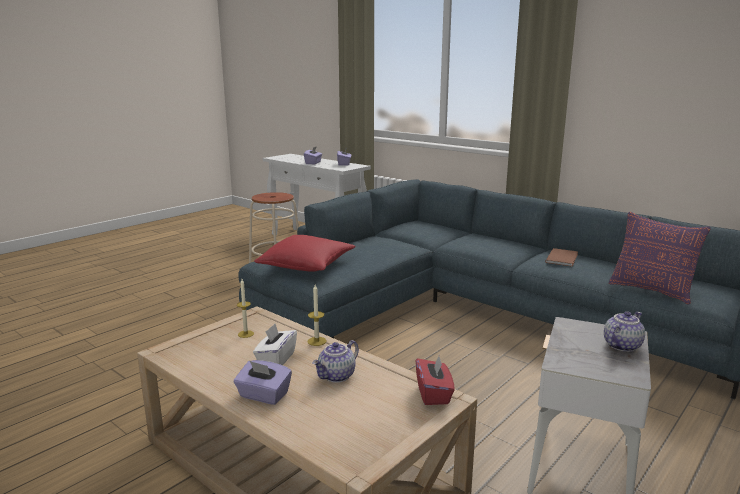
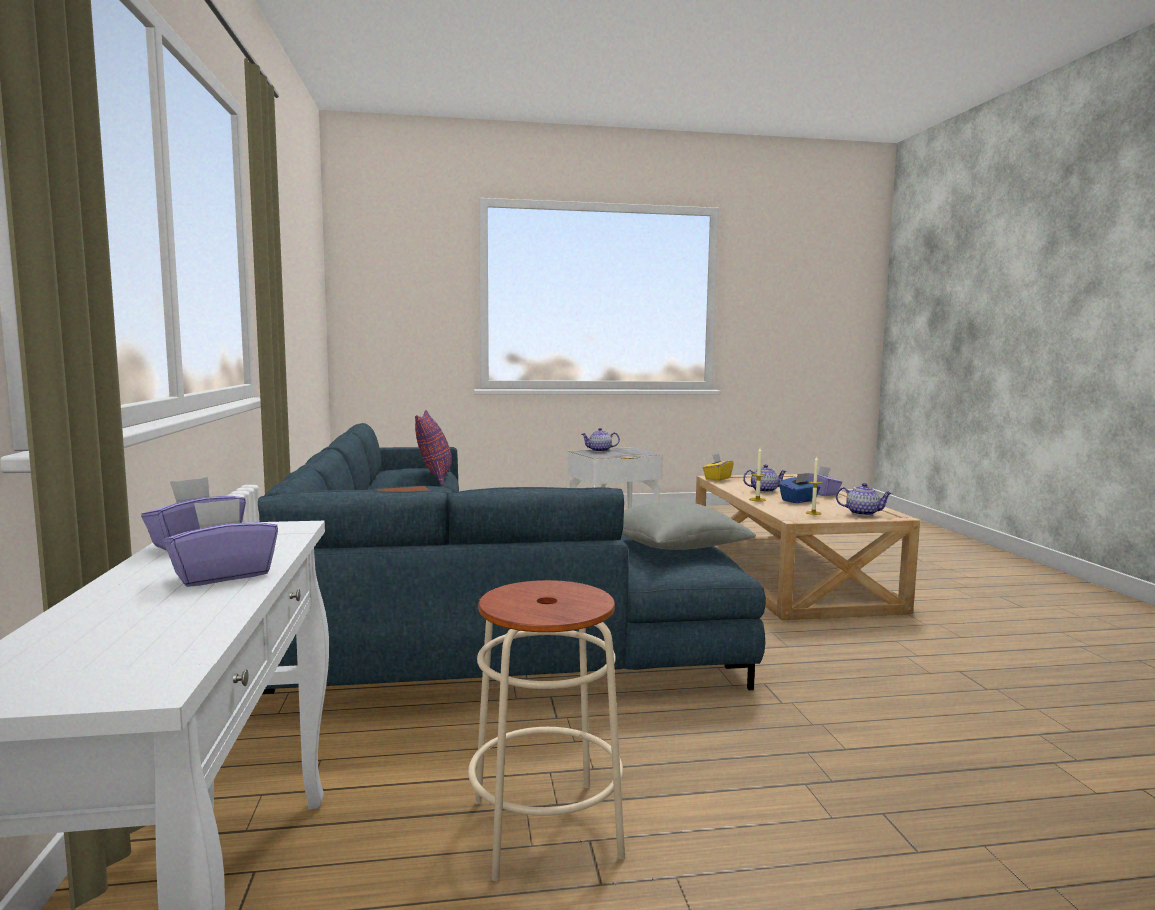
camera: 140 degrees left, 10 degrees down
white tissue box [253,324,297,365] -> blue tissue box [779,473,820,503]
red pillow [254,235,356,272] -> grey pillow [622,501,756,550]
red tissue box [416,356,455,405] -> yellow tissue box [703,453,734,481]
none -> teapot [836,483,893,516]

